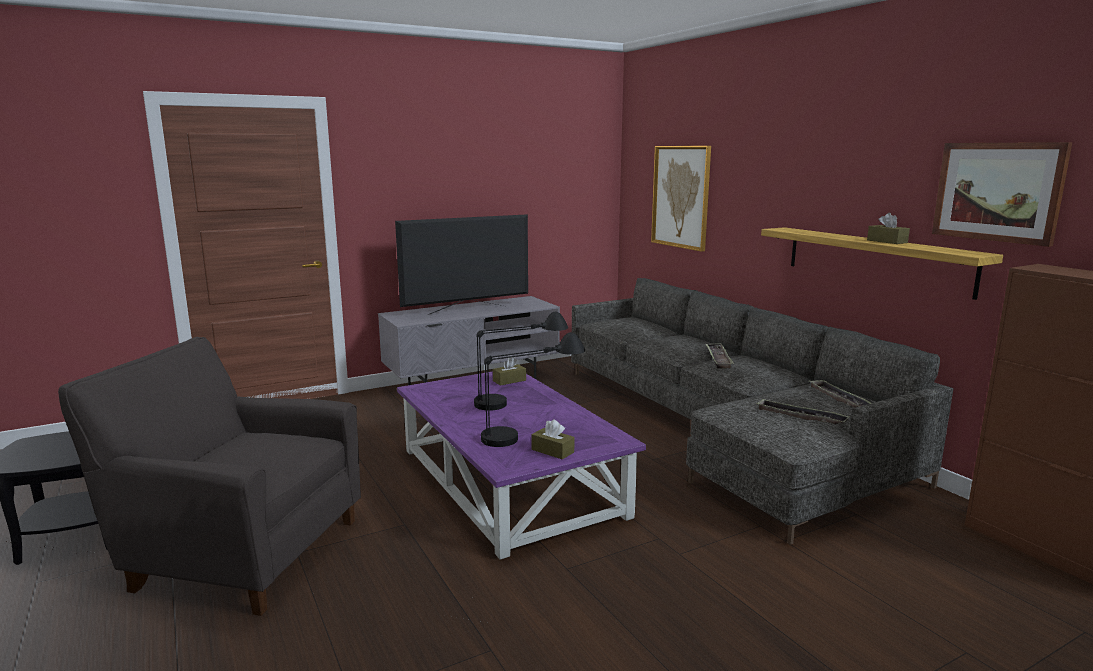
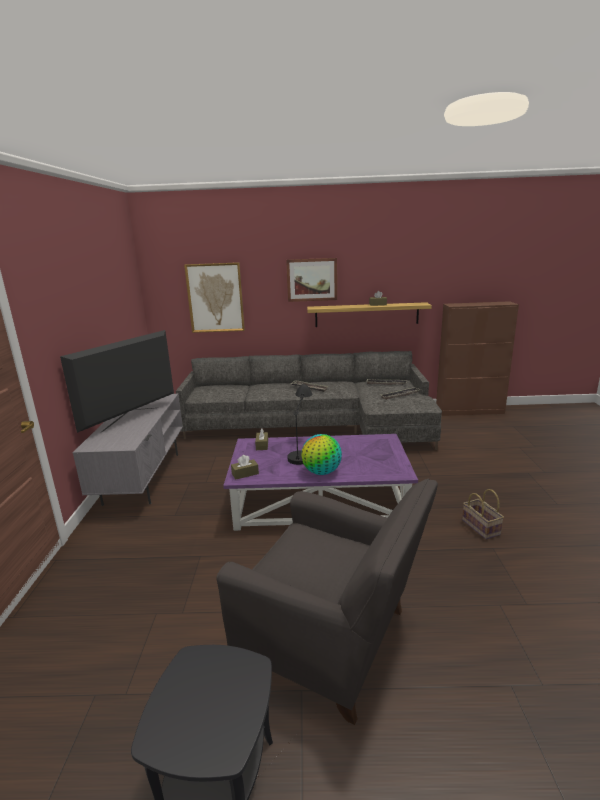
camera: 60 degrees left, 5 degrees up
grey armchair [58,337,361,616] -> grey armchair turned 105 degrees counterclockwise [216,478,438,725]
television [395,214,528,315] -> television turned 150 degrees counterclockwise [60,330,174,433]
black table lamp [481,332,585,447] -> none
brown tissue box [531,420,574,459] -> brown tissue box moved to [231,455,259,480]
picture [932,142,1072,247] -> picture moved to [286,258,337,302]
none -> globe [301,434,342,475]
none -> basket [462,489,504,539]

